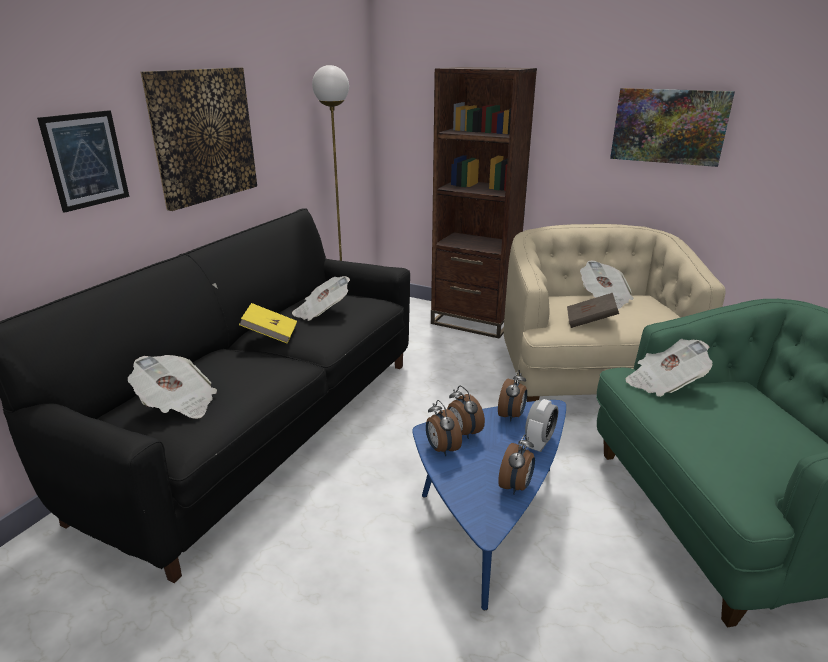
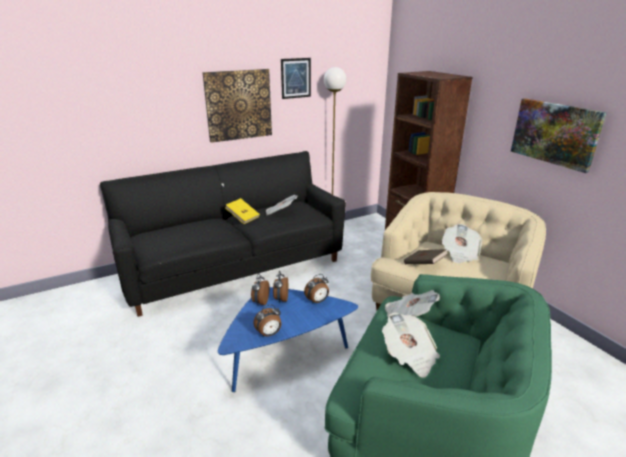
camera: 35 degrees right, 0 degrees up
picture [37,110,129,213] -> picture moved to [281,58,311,99]
newspaper [128,355,217,419] -> newspaper moved to [382,312,440,378]
alarm clock [525,399,558,452] -> none

